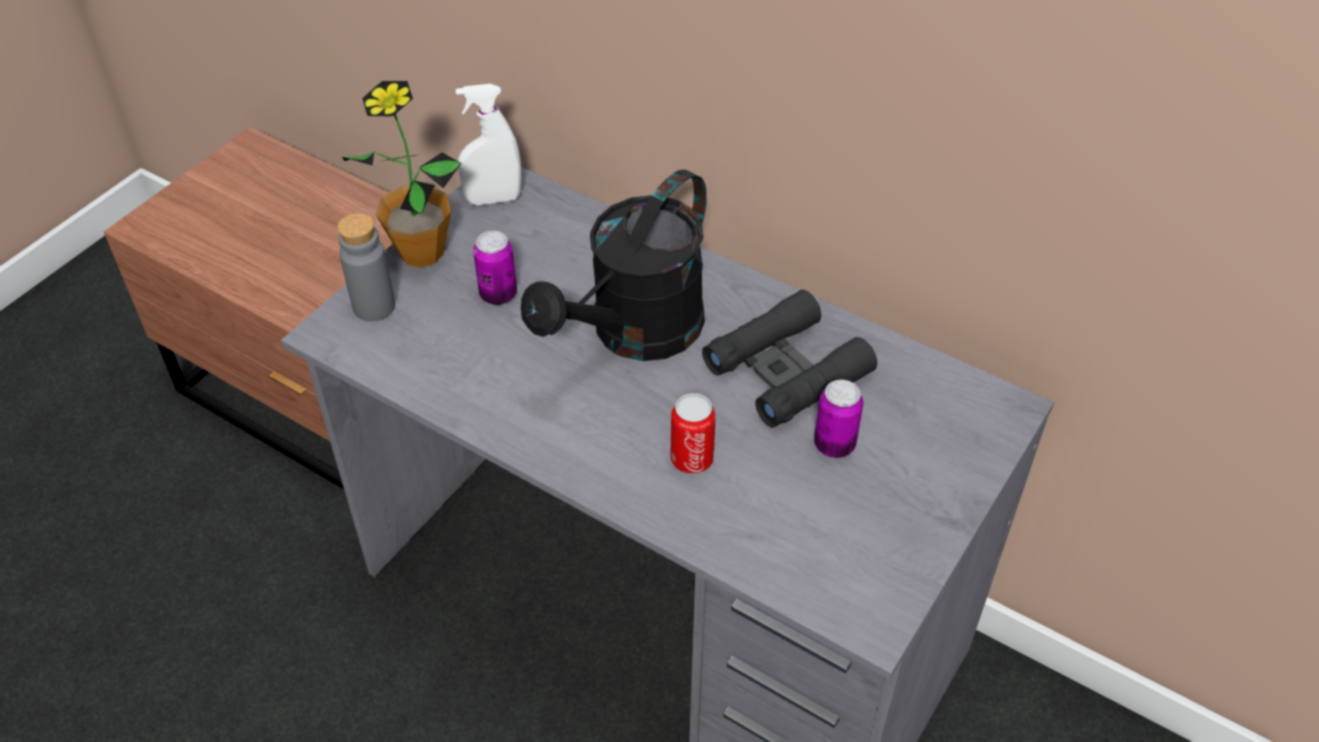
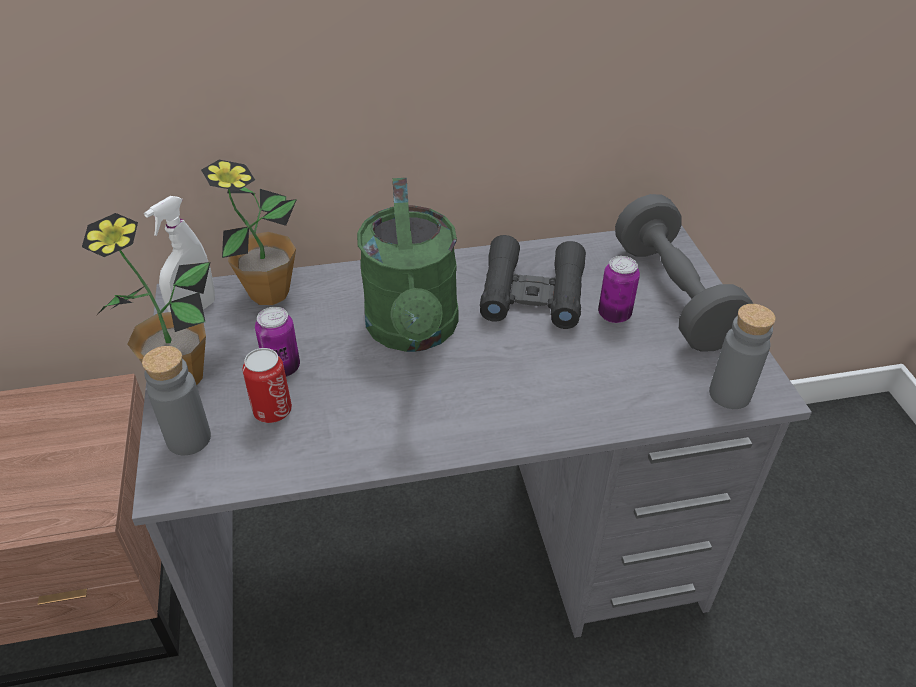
camera: 45 degrees left, 5 degrees down
black watering can [521,170,707,361] -> green watering can [357,178,459,352]
can [670,393,716,474] -> can moved to [242,348,292,423]
none -> potted plant [201,160,297,305]
none -> grey dumbbell [615,194,753,352]
none -> grey bottle [709,304,776,409]

